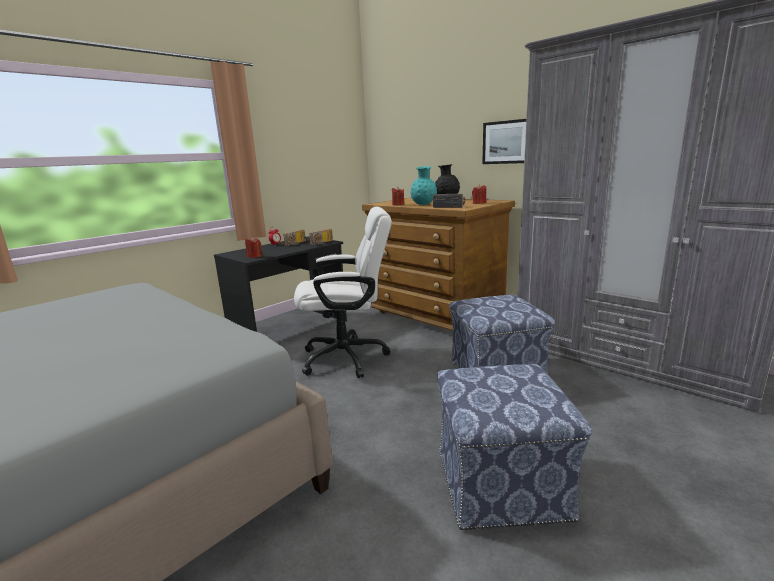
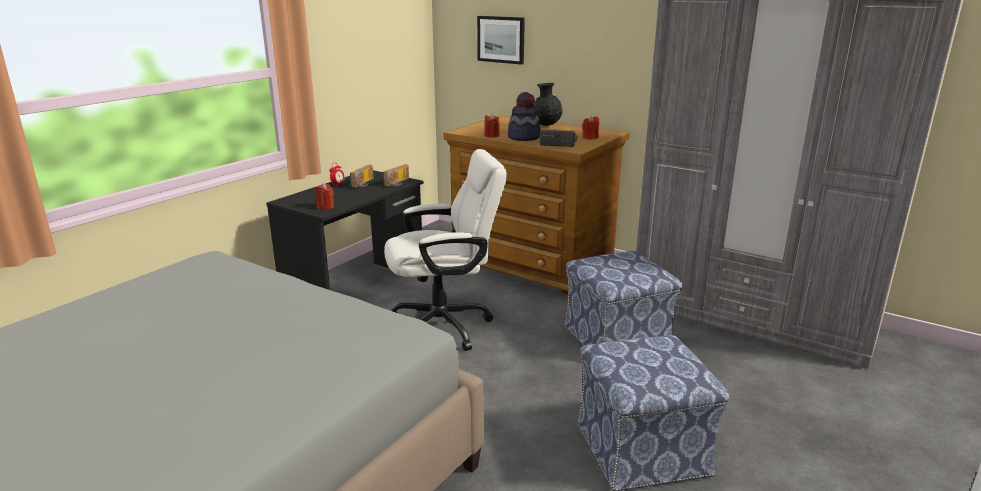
camera: 10 degrees left, 5 degrees up
turquoise vase [410,166,437,205] -> hat [508,92,540,141]
picture [482,119,526,164] -> picture moved to [477,16,525,65]

